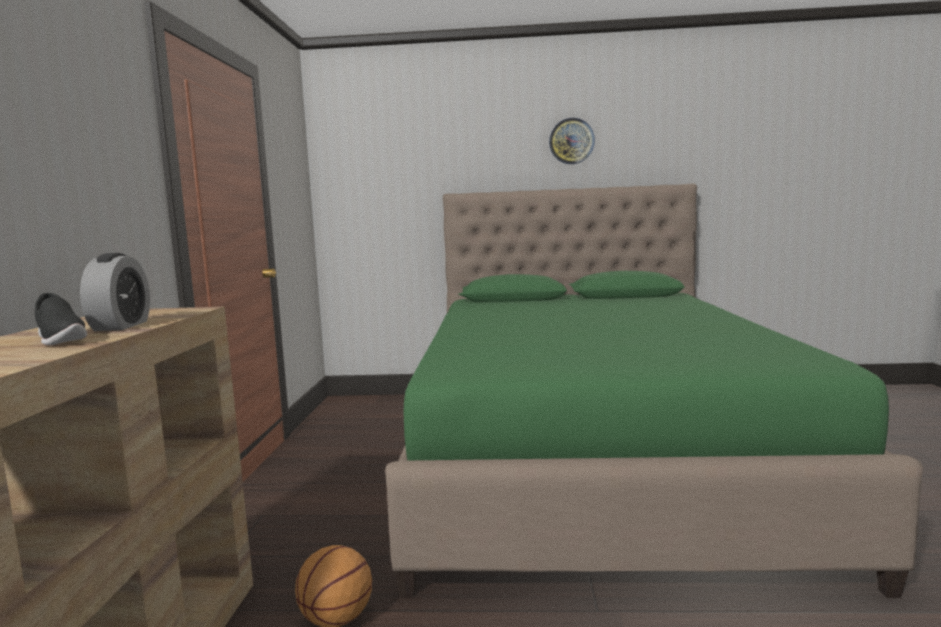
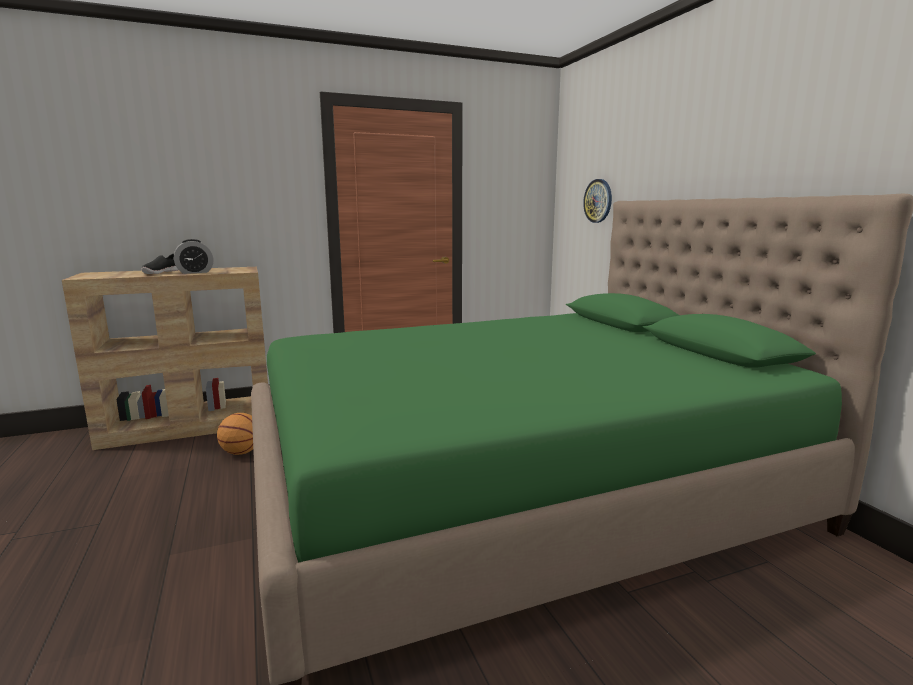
camera: 65 degrees right, 5 degrees up
wall clock [549,118,595,164] -> wall clock moved to [583,179,612,223]

